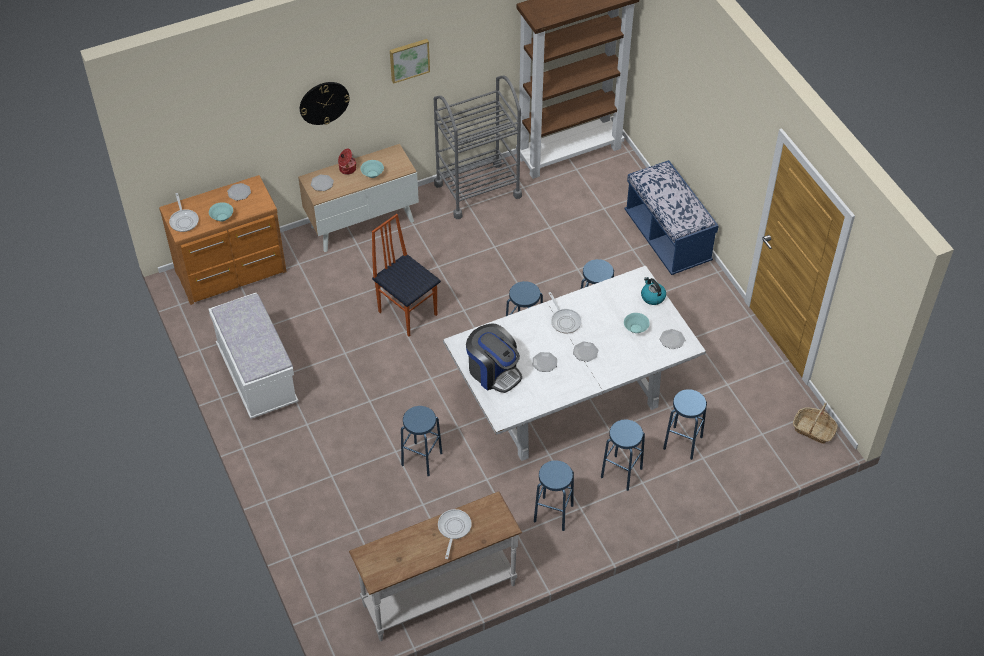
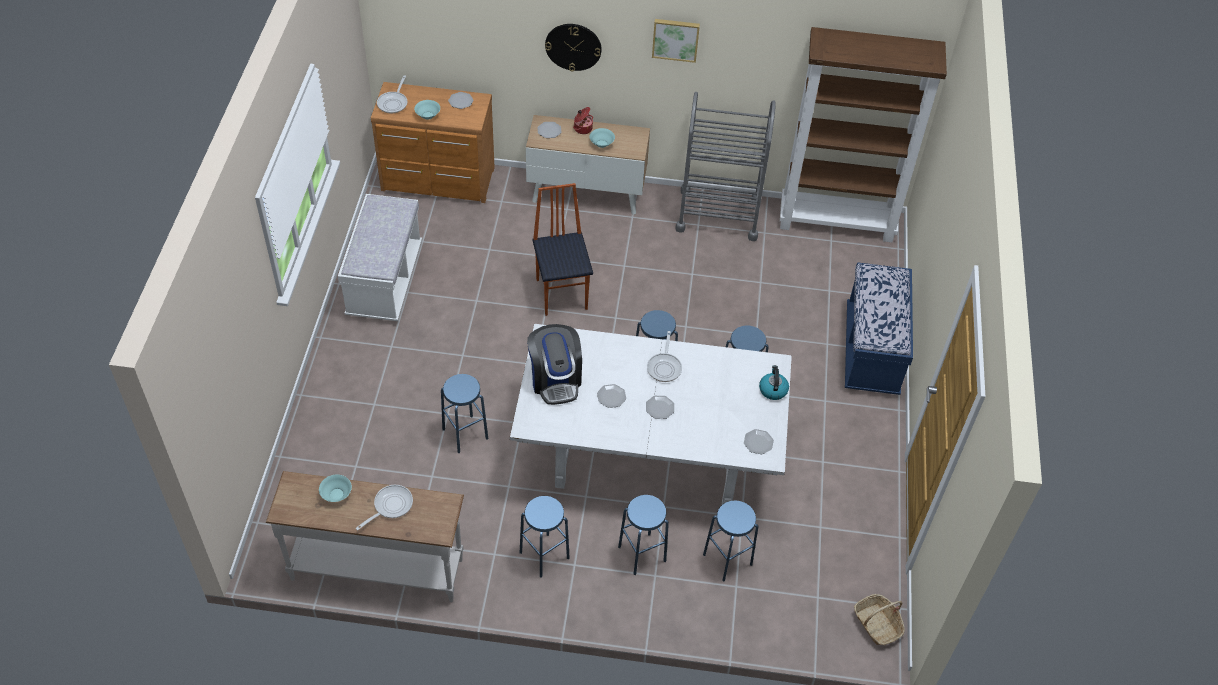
camera: 30 degrees right, 0 degrees up
turquoise bowl [624,313,650,333] -> turquoise bowl moved to [319,475,352,502]

